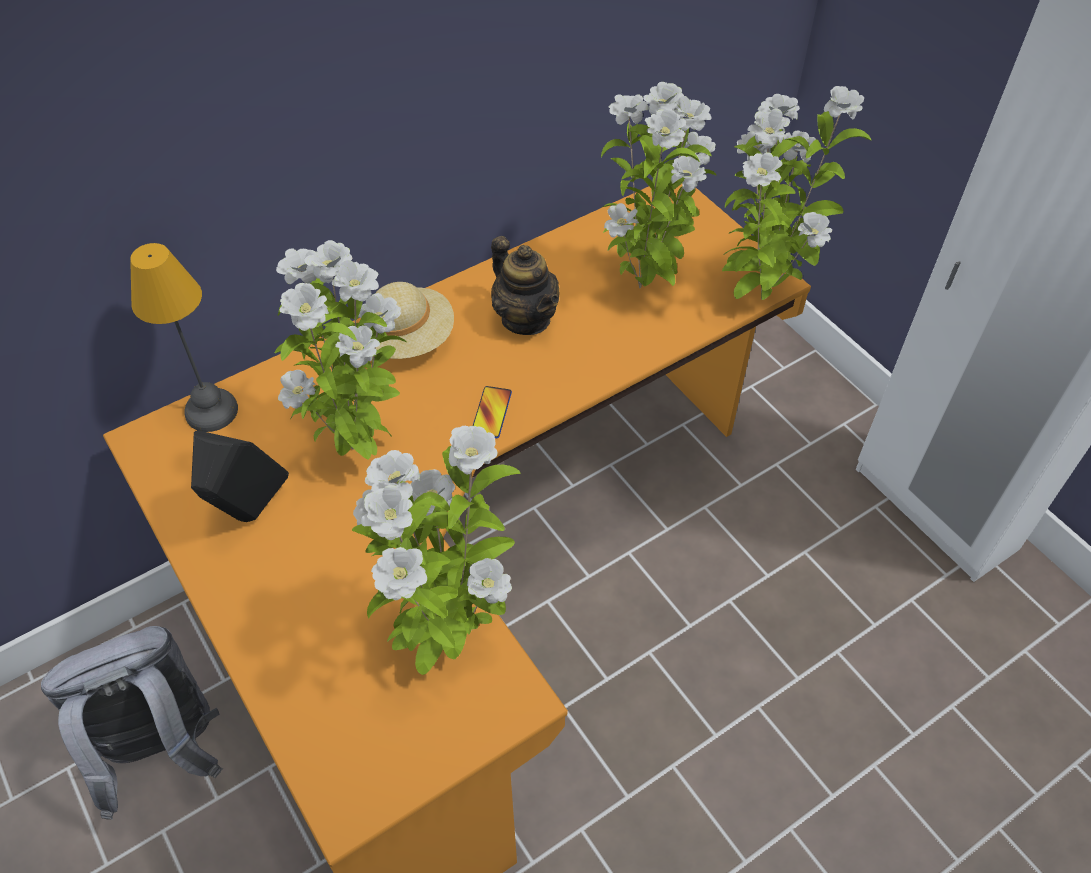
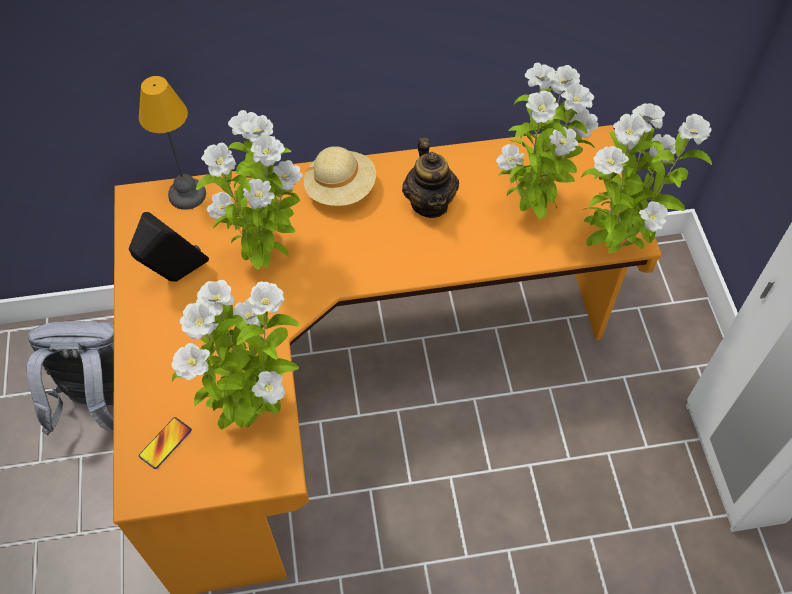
camera: 25 degrees right, 5 degrees up
phone [473,386,512,438] -> phone moved to [139,417,192,469]

